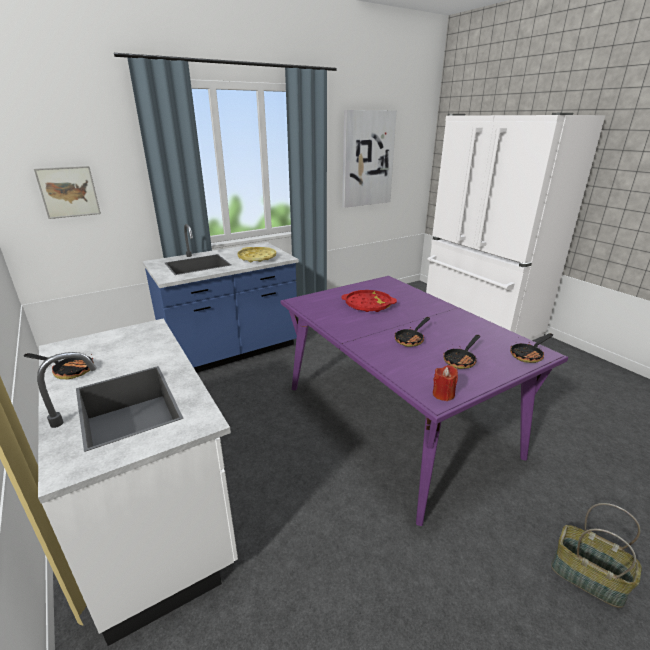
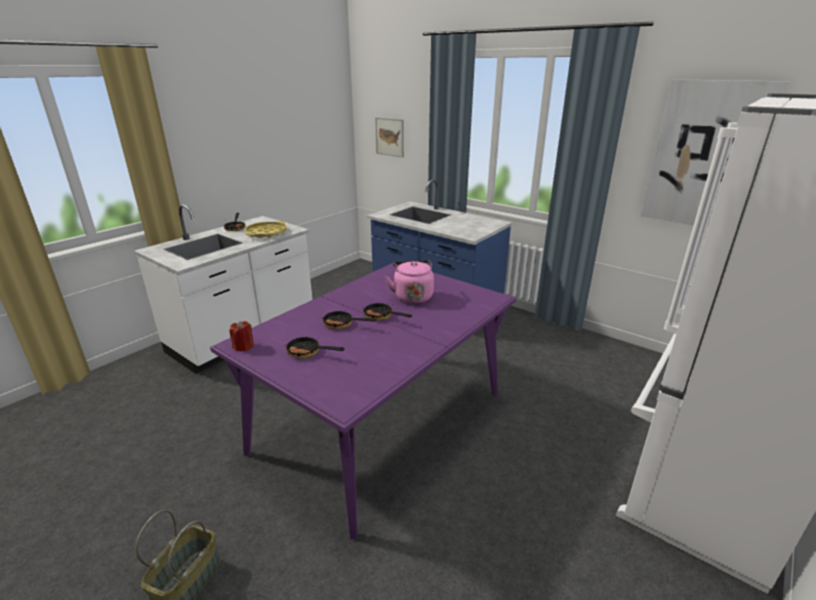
camera: 70 degrees right, 0 degrees up
yellow tray [237,247,276,262] -> yellow tray moved to [244,221,286,238]
red tray [342,290,397,312] -> pink kettle [385,260,434,304]
frying pan [510,333,553,363] -> frying pan moved to [363,303,412,321]

